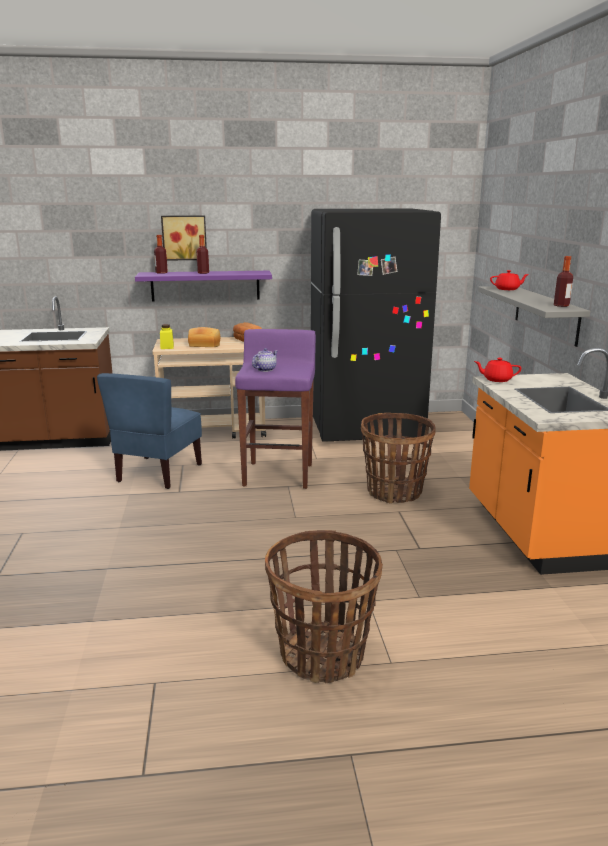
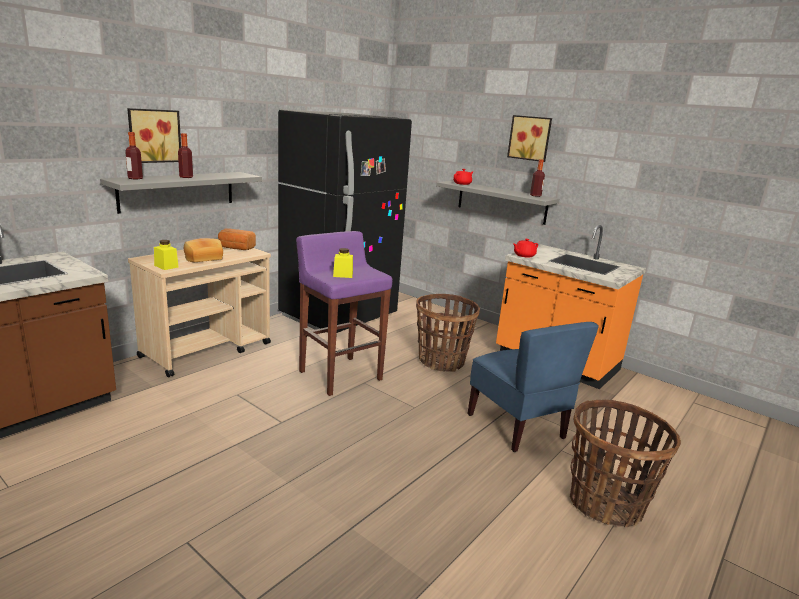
camera: 45 degrees left, 0 degrees up
blue chair [97,373,202,489] -> blue chair moved to [467,322,599,452]
purple shelf [135,271,272,301] -> grey shelf [100,172,262,214]
teapot [252,348,278,372] -> yellow jar [333,248,353,278]
none -> picture [507,115,552,162]

